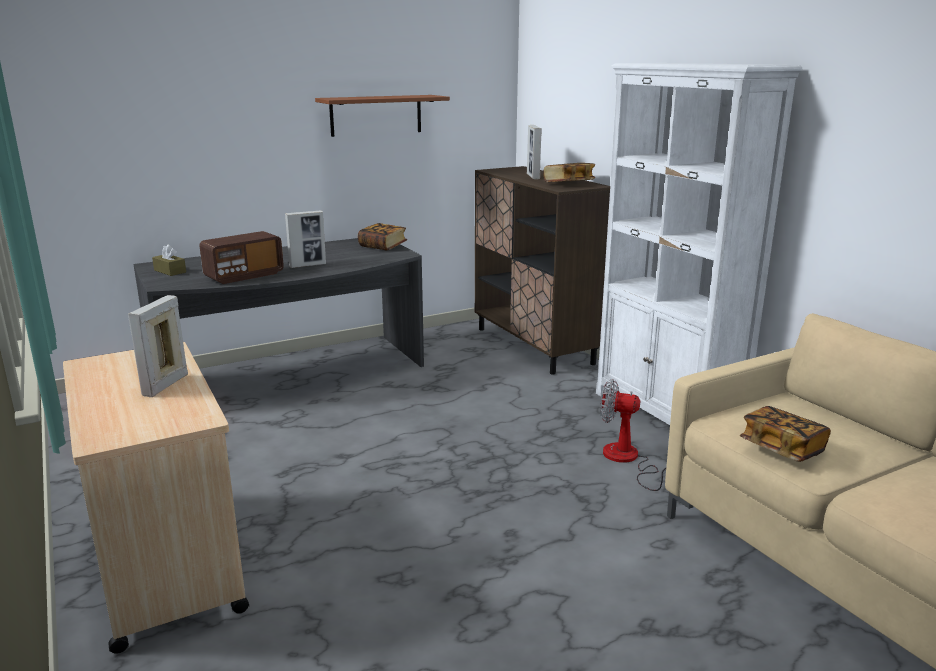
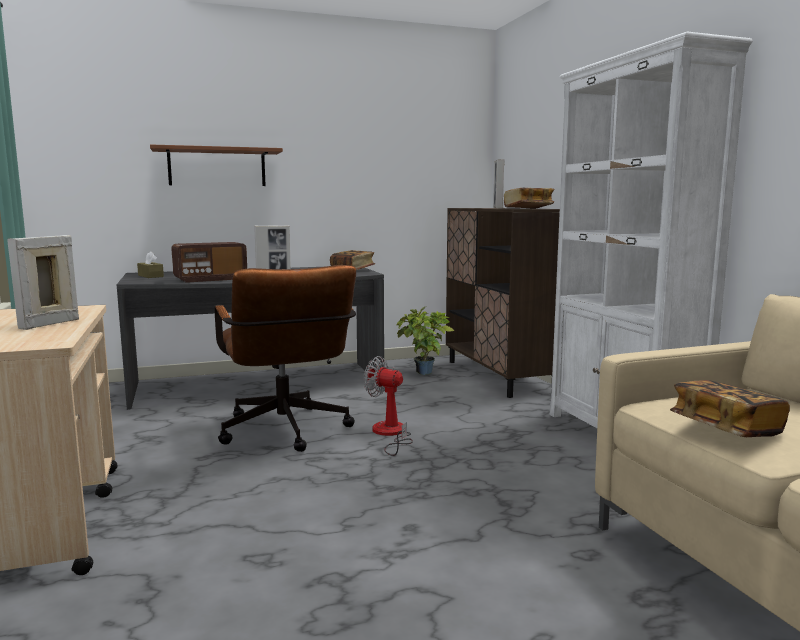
camera: 10 degrees right, 10 degrees down
brown shelf [315,95,450,137] -> brown shelf moved to [150,144,283,186]
fan [600,379,666,491] -> fan moved to [364,356,413,456]
none -> brown office chair [214,265,356,452]
none -> potted plant [396,306,454,375]

